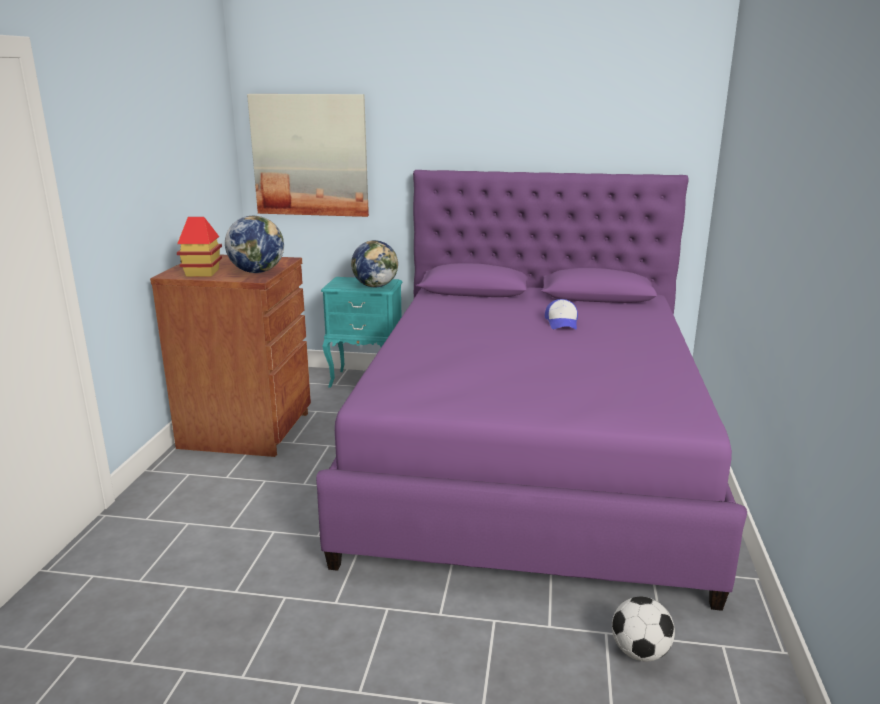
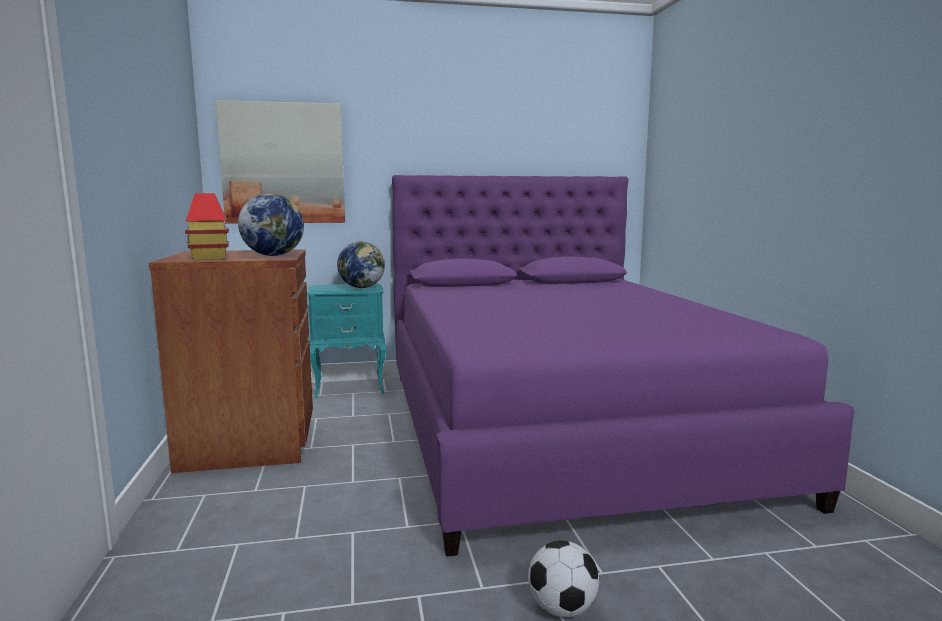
camera: 20 degrees left, 10 degrees down
cap [545,299,578,329] -> none
football [612,597,675,662] -> football moved to [528,541,599,617]

